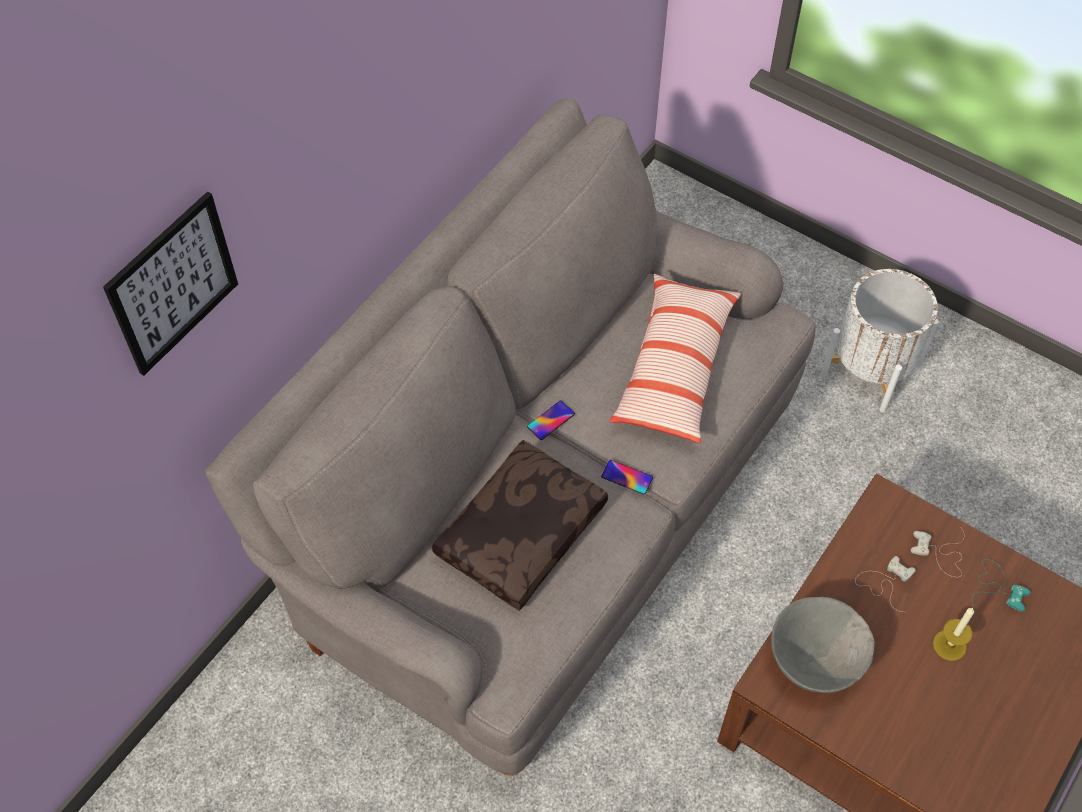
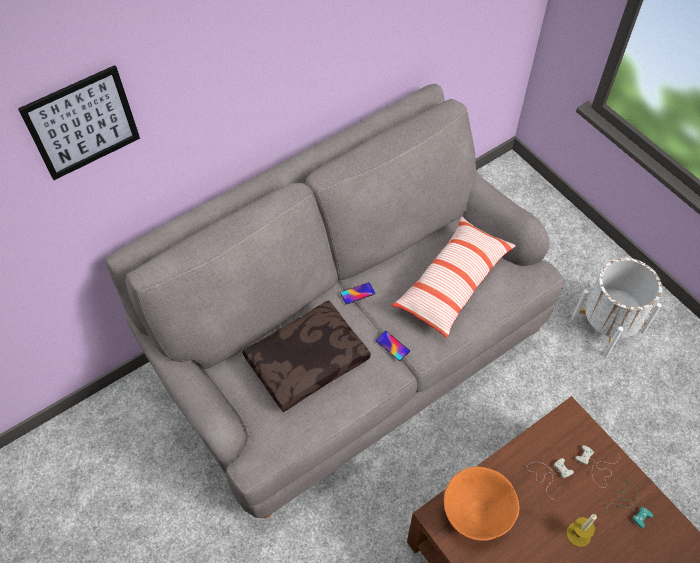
camera: 20 degrees right, 0 degrees up
grey bowl [771,597,875,693] -> orange bowl [444,467,519,541]

